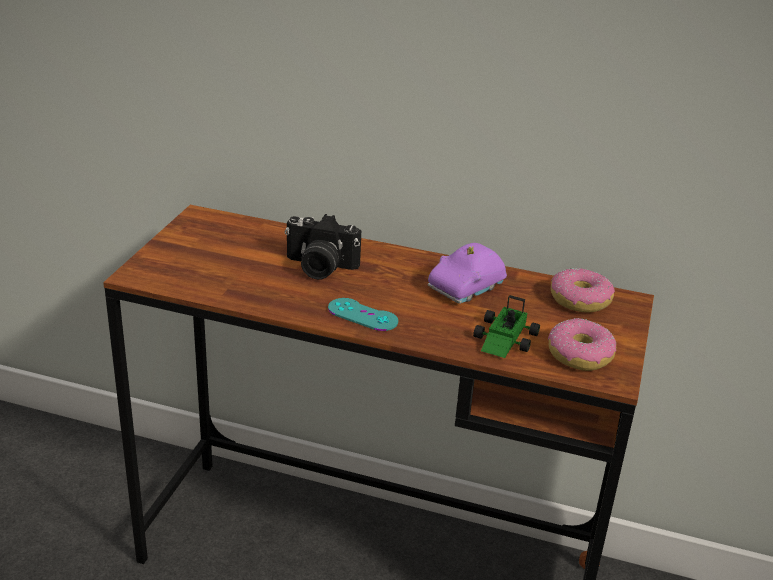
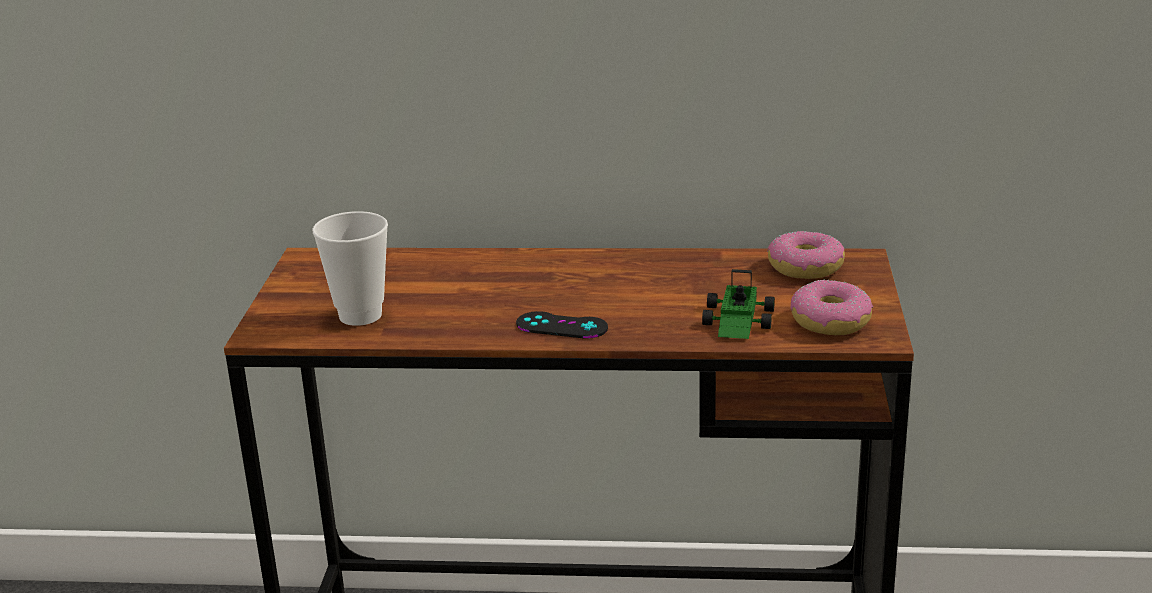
camera: 10 degrees left, 5 degrees down
camera [285,214,361,280] -> none
turquoise game controller [328,298,398,331] -> black game controller [516,311,608,339]
purple toy car [428,243,507,304] -> none
none -> cup [312,211,388,326]

